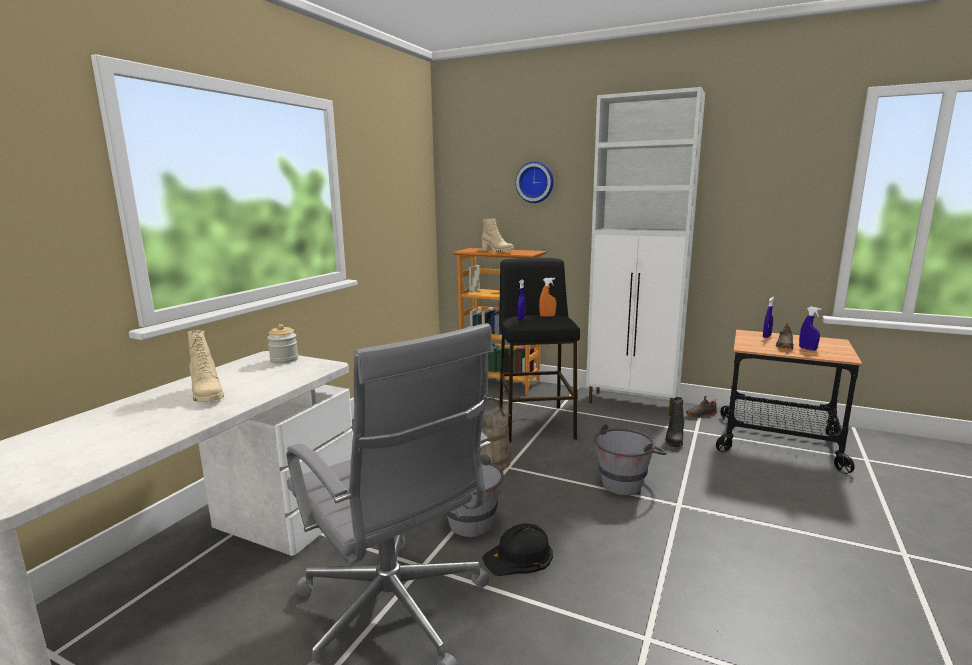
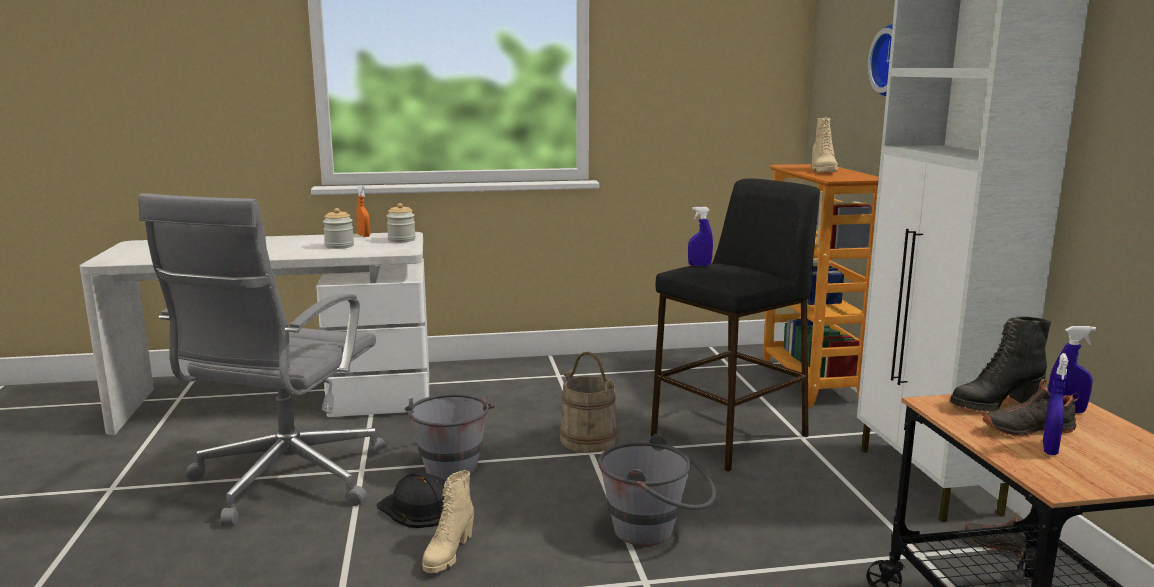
camera: 55 degrees right, 0 degrees up
beige boot [188,330,224,402] -> beige boot moved to [422,470,474,573]
orange spray bottle [539,278,557,317] -> orange spray bottle moved to [357,185,370,237]
black boot [665,397,684,447] -> black boot moved to [950,316,1051,412]
none -> jar [323,208,354,249]

